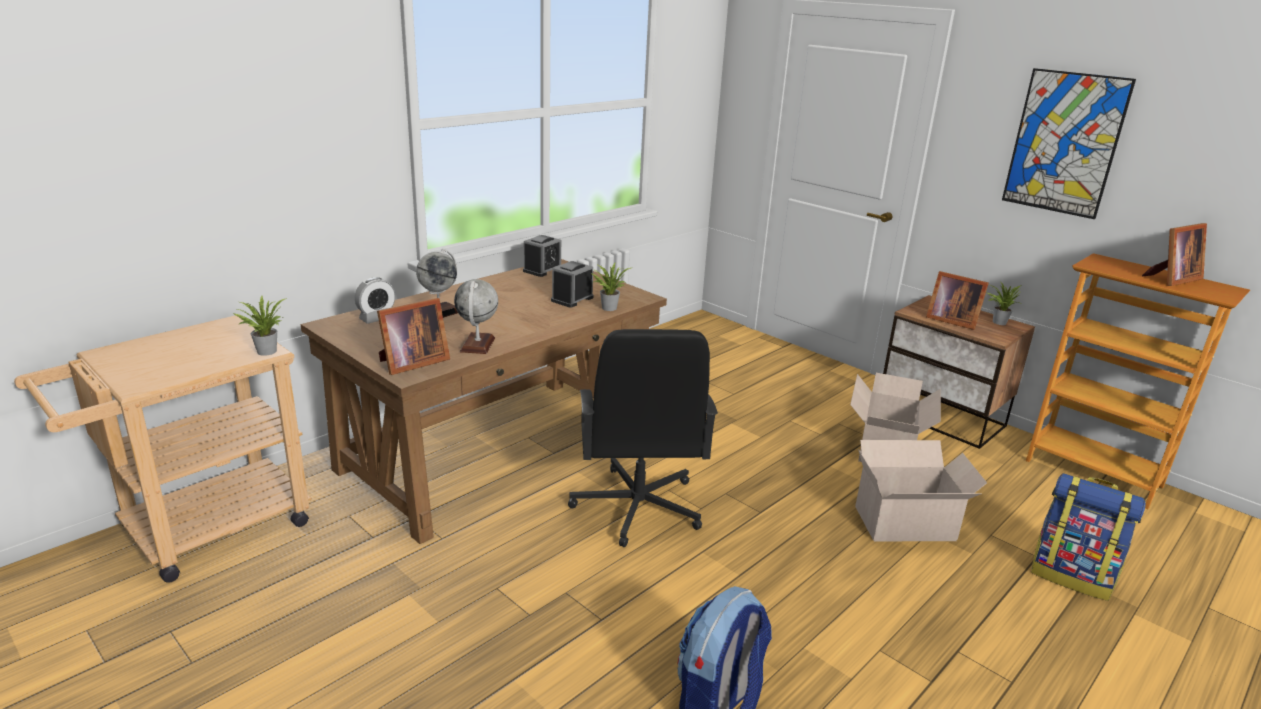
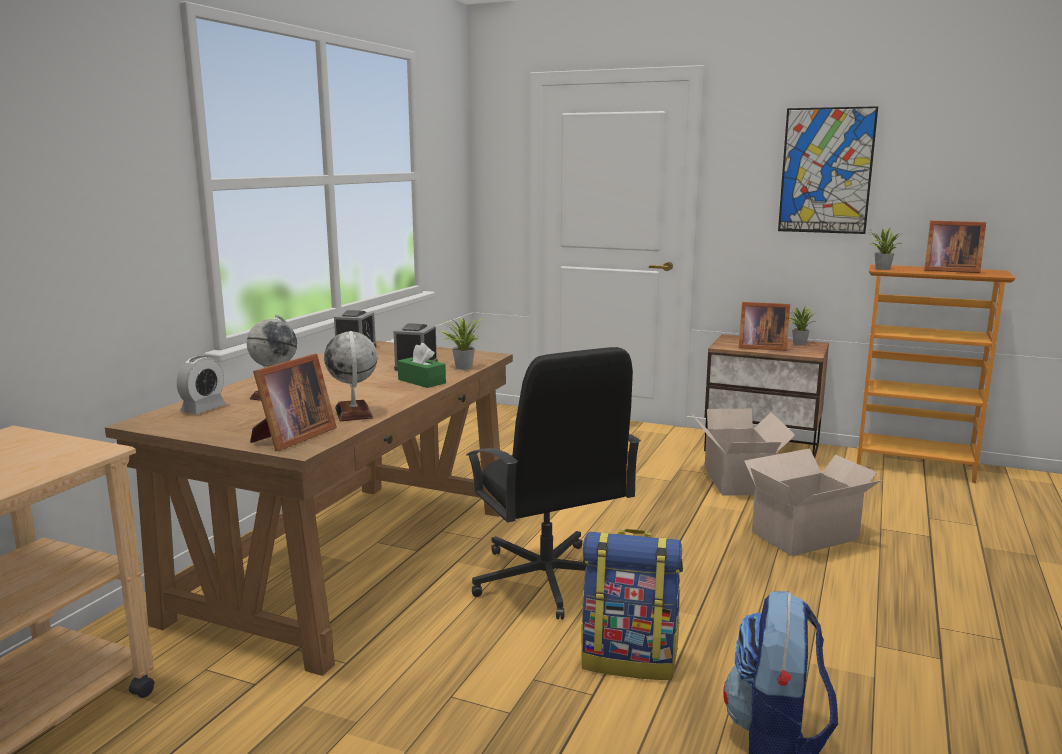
camera: 20 degrees left, 10 degrees down
potted plant [234,296,287,356] -> potted plant moved to [869,227,902,270]
backpack [1031,473,1146,601] -> backpack moved to [581,529,683,680]
picture frame [1142,223,1207,286] -> picture frame turned 75 degrees clockwise [924,221,986,273]
none -> green tissue box [397,343,446,388]

